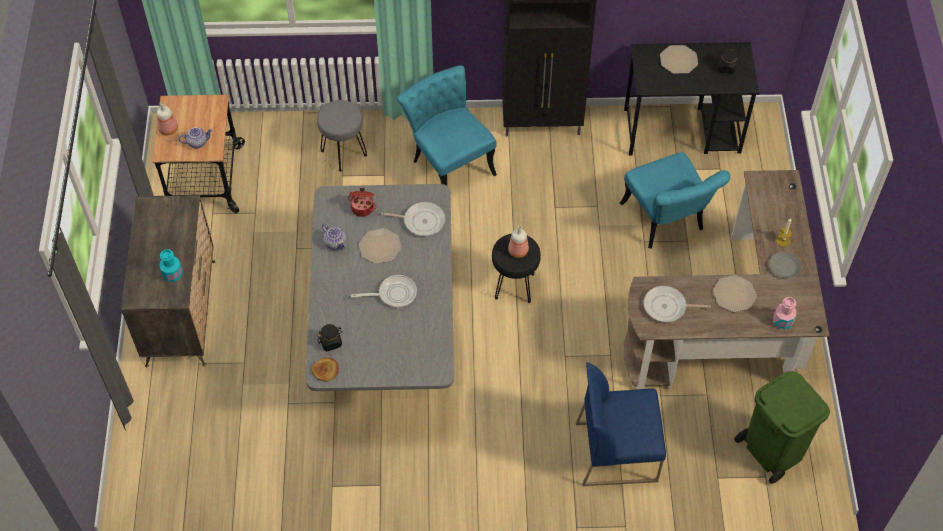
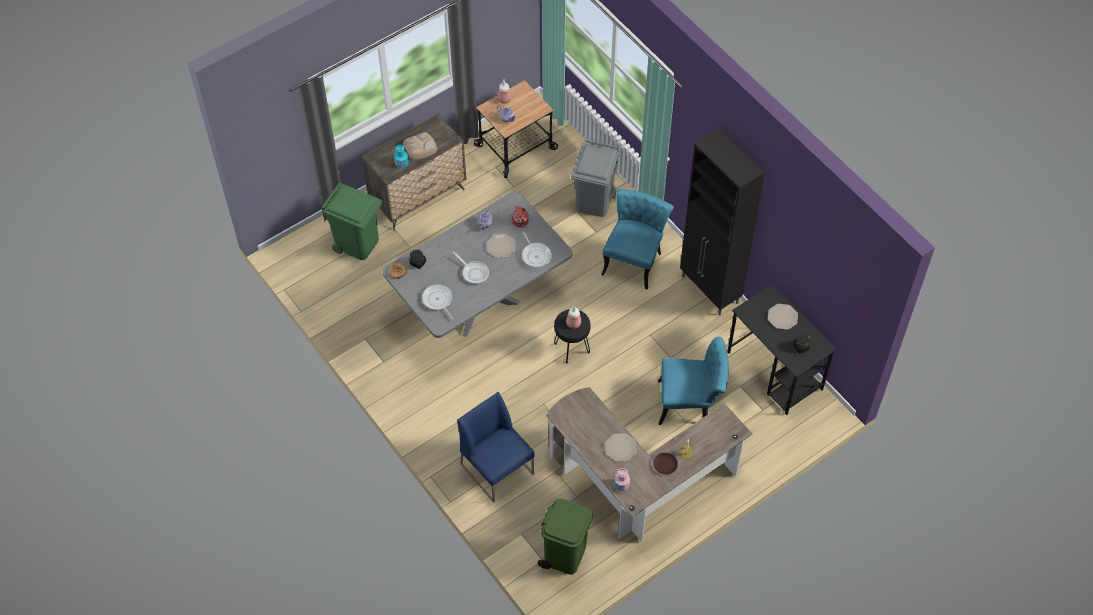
camera: 55 degrees right, 0 degrees up
grey stool [317,100,367,172] -> grey trash can [571,139,620,217]
turquoise chair [620,152,730,249] -> turquoise chair turned 120 degrees counterclockwise [658,337,729,425]
frying pan [644,286,710,322] -> frying pan moved to [422,284,454,321]
grey plate [769,251,802,278] -> brown plate [653,453,678,474]
none -> green trash can [321,182,383,260]
none -> bread [403,132,437,160]

